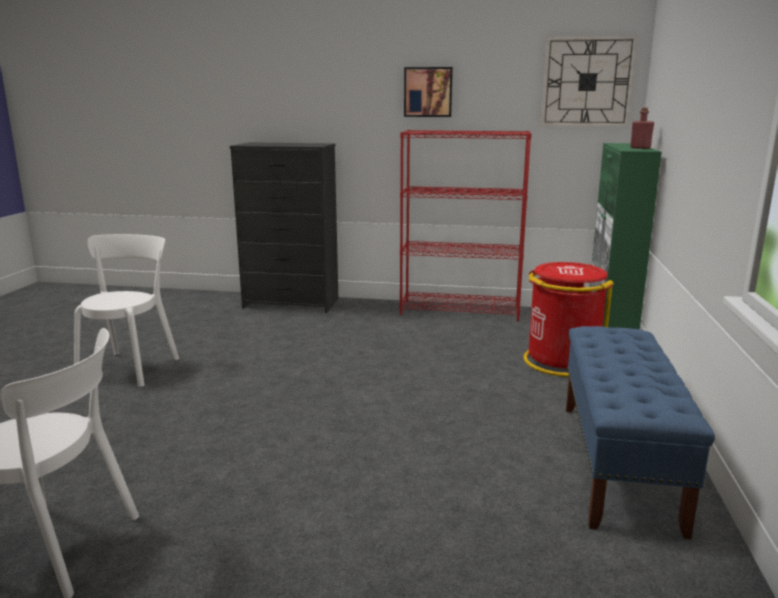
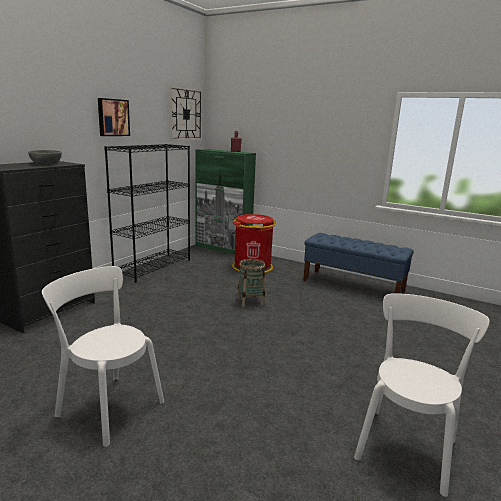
camera: 70 degrees left, 0 degrees up
red bookcase [399,130,532,321] -> black bookcase [104,144,190,283]
none -> grey bowl [28,150,62,164]
none -> basket [237,258,265,307]

